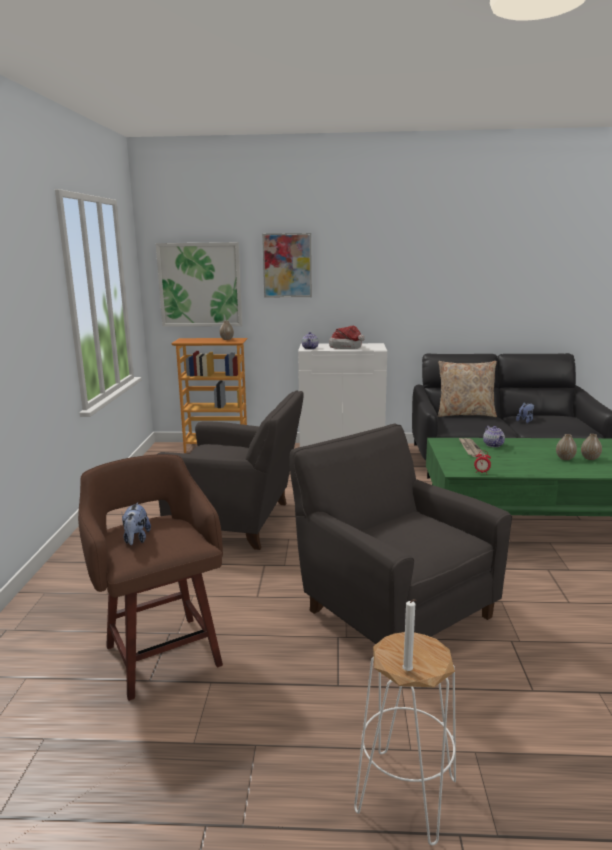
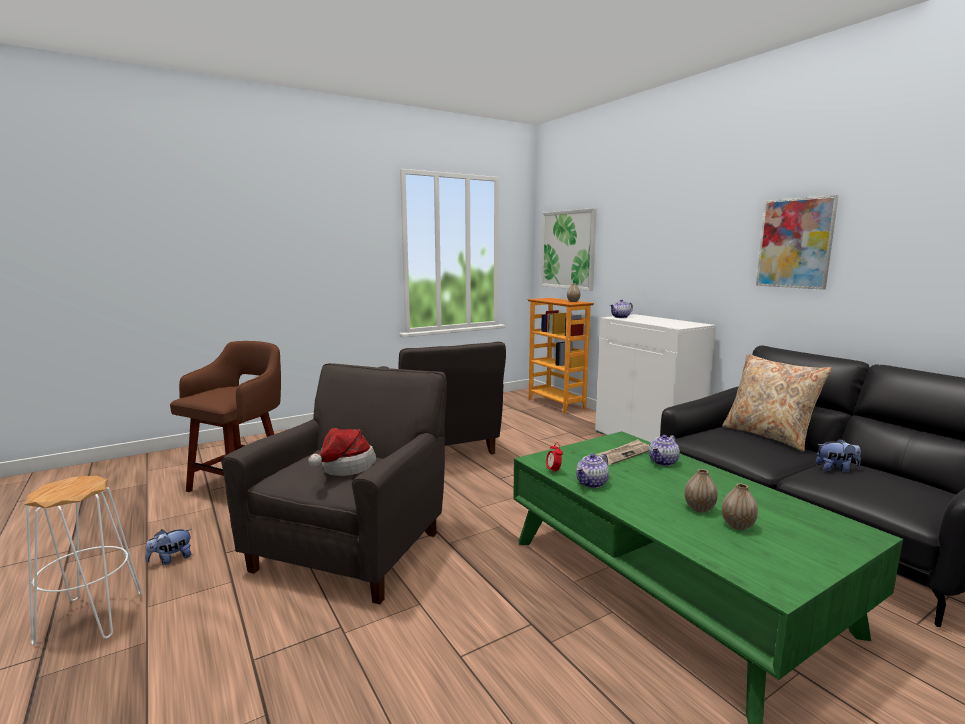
camera: 55 degrees right, 5 degrees down
plush toy [122,502,151,545] -> plush toy moved to [145,529,192,565]
picture [262,233,312,297] -> picture moved to [756,195,839,290]
hat [329,326,365,349] -> hat moved to [308,428,376,476]
white candle [402,599,417,671] -> none
none -> teapot [576,454,609,488]

